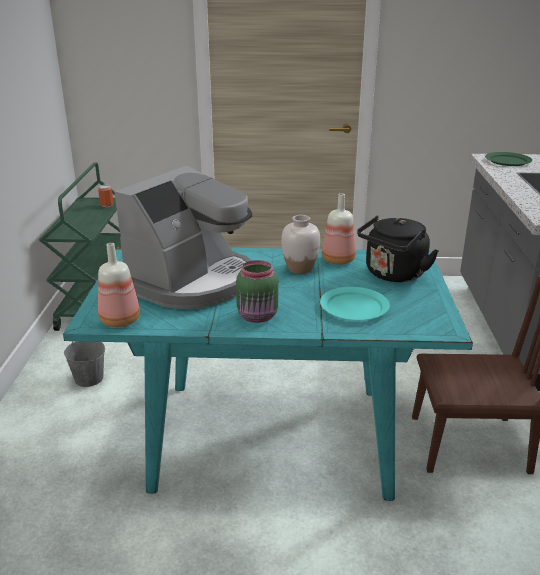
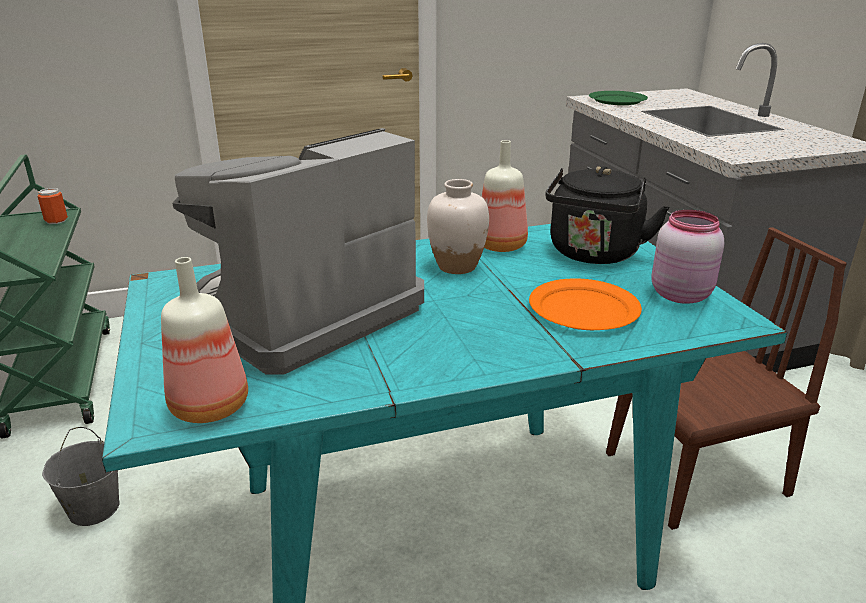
camera: 20 degrees left, 0 degrees up
coffee machine [114,165,252,309] -> coffee machine turned 150 degrees counterclockwise [172,128,424,375]
green jar [236,260,278,323] -> none
turquoise plate [320,287,390,320] -> orange plate [529,278,642,330]
none -> pink jar [651,210,724,304]

